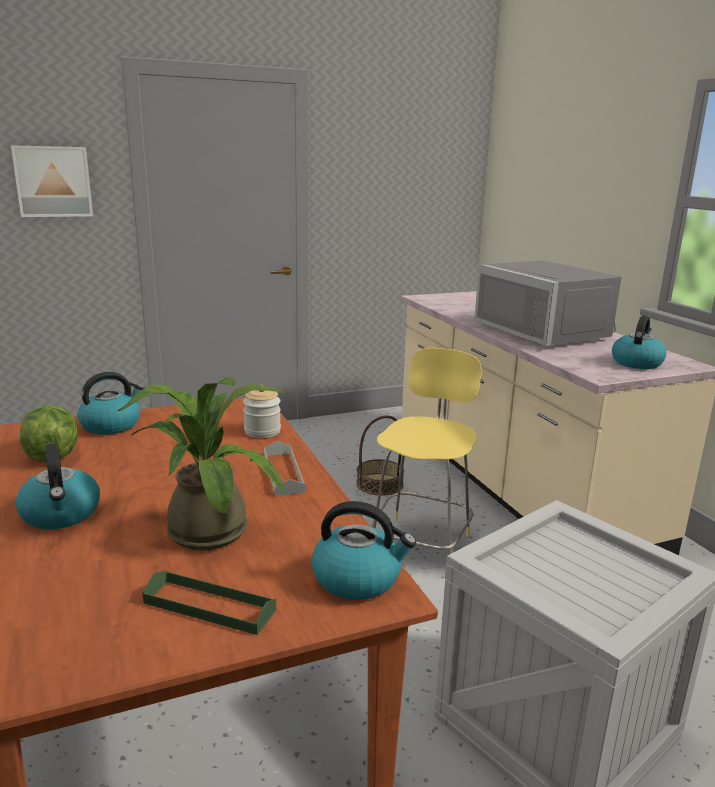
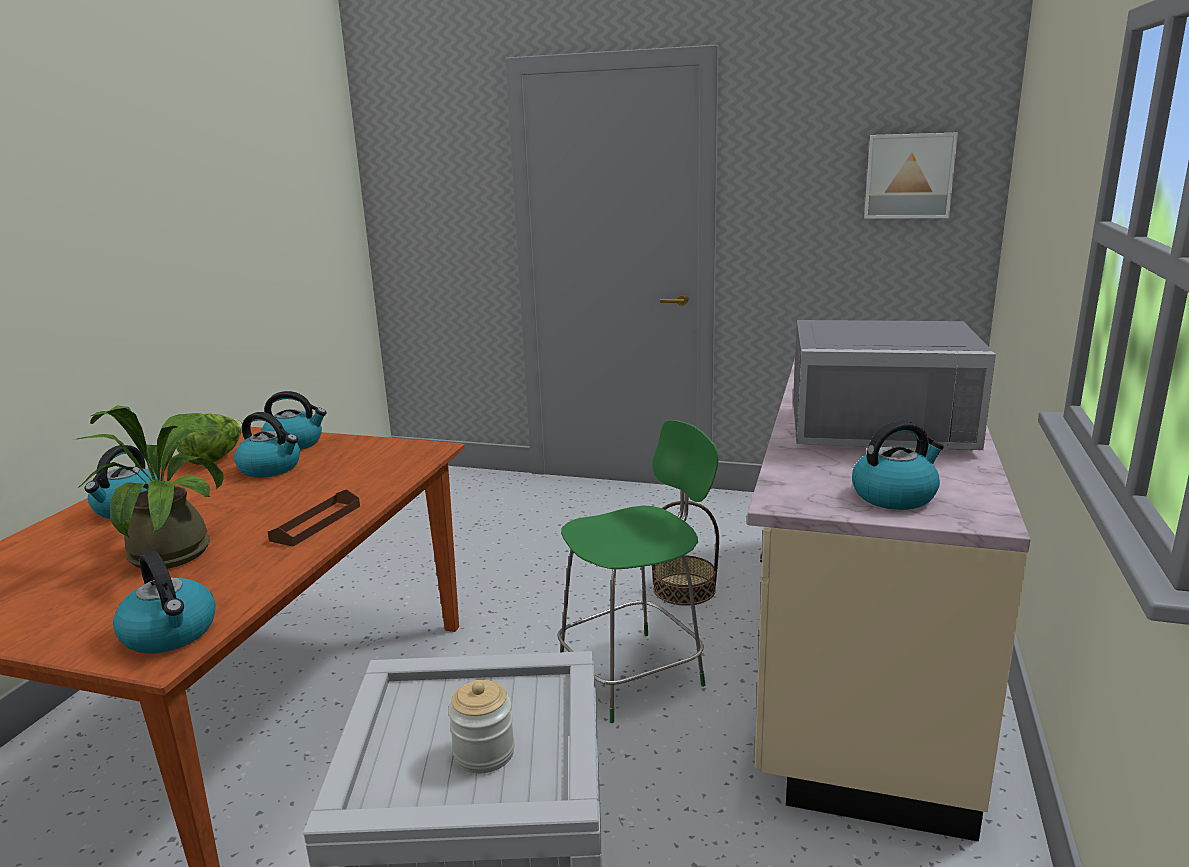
camera: 40 degrees right, 0 degrees up
picture [11,145,93,217] -> picture moved to [864,133,958,219]
green tray [142,570,276,635] -> none
jar [243,390,281,438] -> jar moved to [448,680,515,773]
grey tray [264,441,305,496] -> brown tray [268,489,360,547]
yellow stool [371,348,482,556] -> green stool [557,420,719,723]
grey microwave [474,260,621,346] -> grey microwave turned 90 degrees counterclockwise [793,320,996,450]
none -> kettle [234,412,300,478]

